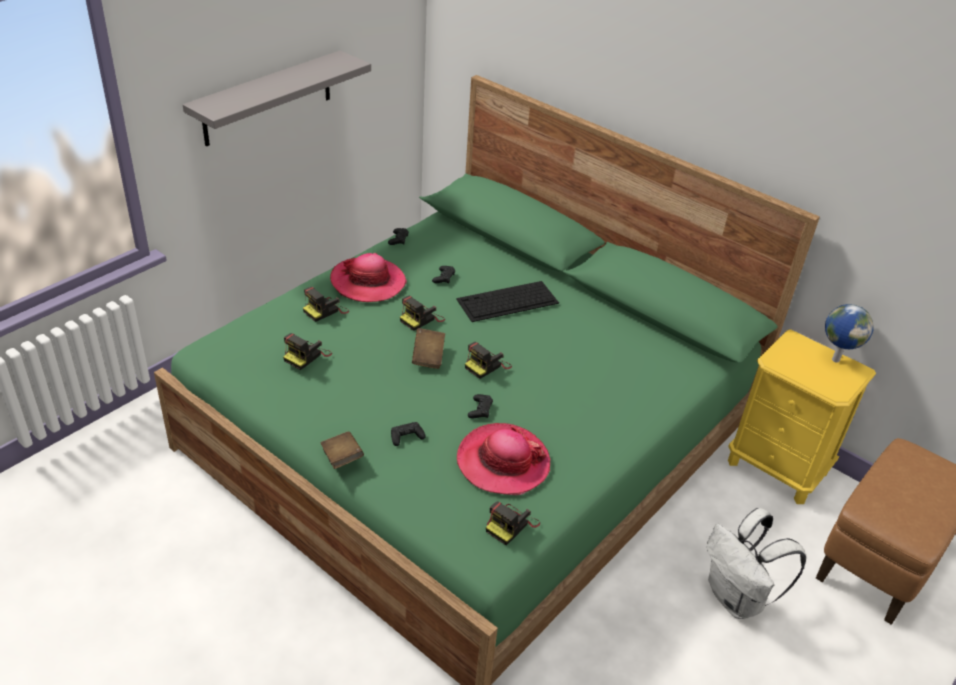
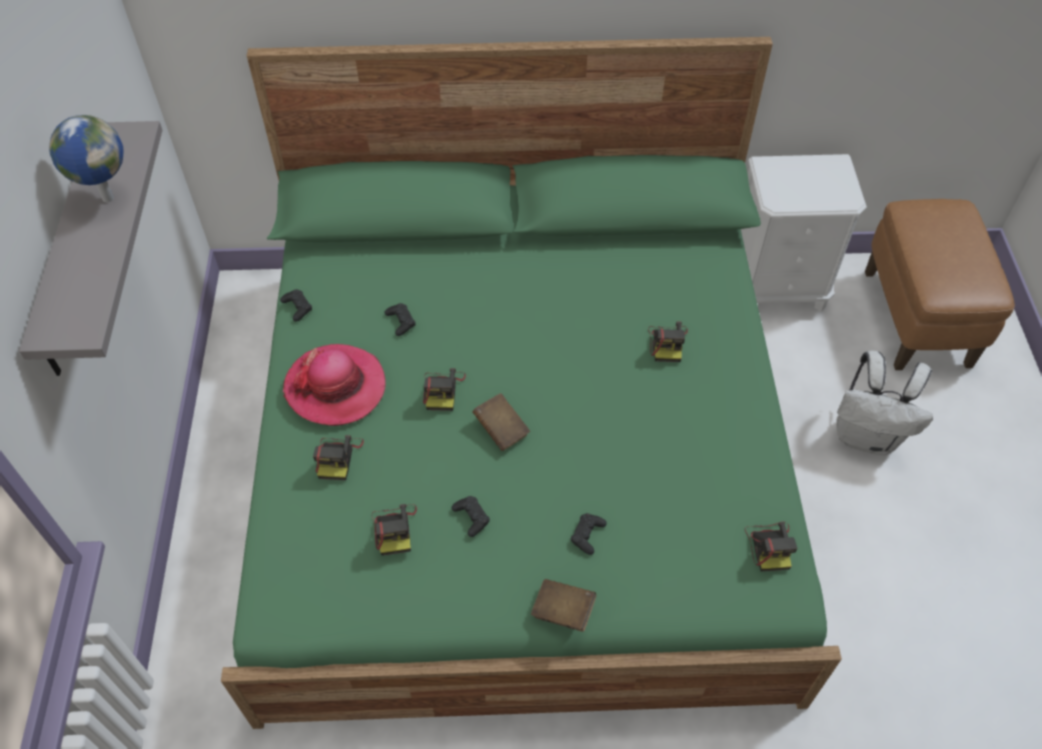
camera: 40 degrees left, 15 degrees up
keyboard [456,281,559,322] -> none
hat [457,423,550,495] -> none
camera [465,342,512,379] -> camera moved to [648,321,688,362]
black game controller [468,394,493,418] -> black game controller moved to [452,496,490,537]
yellow nightstand [728,329,876,504] -> white nightstand [741,154,867,312]
globe [825,304,874,363] -> globe moved to [49,115,124,202]

